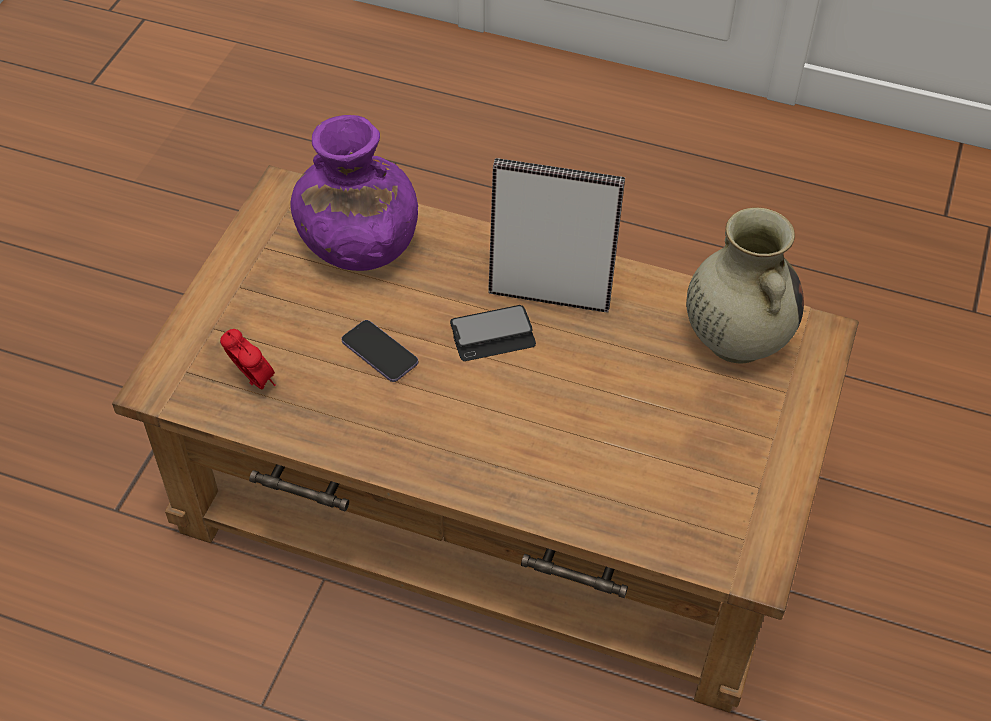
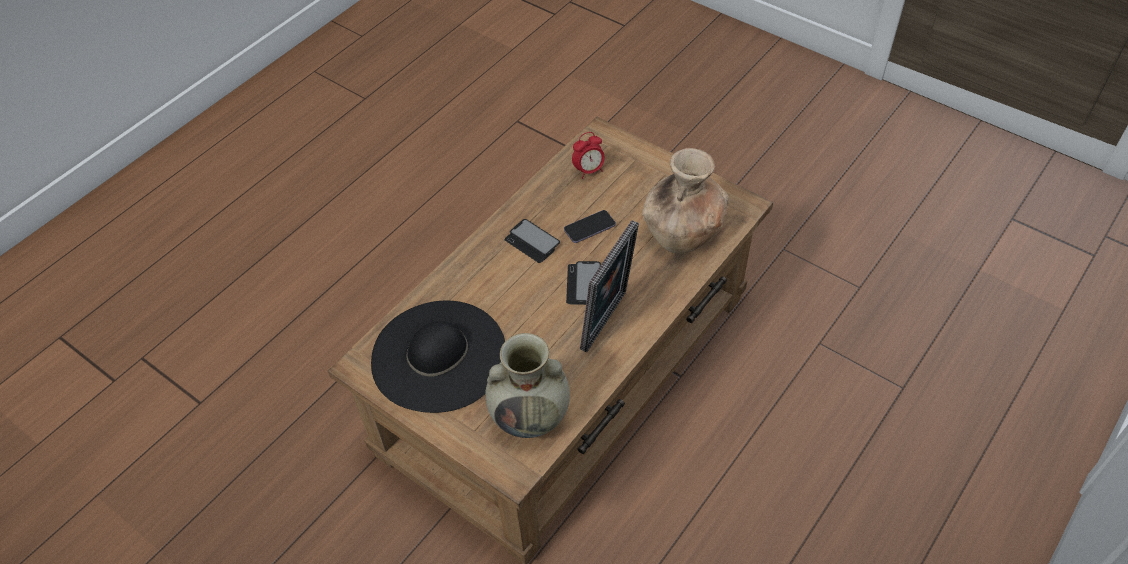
camera: 110 degrees right, 0 degrees up
purple vase [291,115,418,271] -> brown vase [642,148,729,254]
none -> black hat [371,300,505,413]
none -> phone [505,219,560,263]

